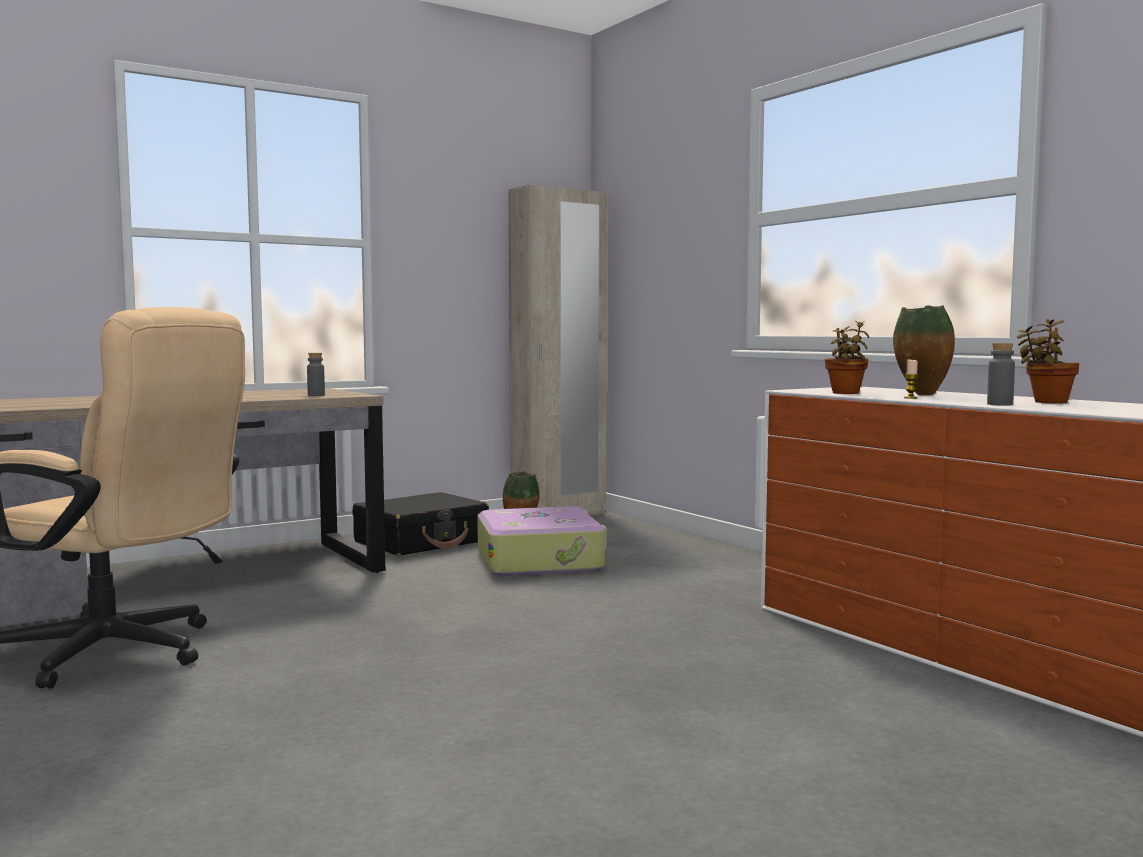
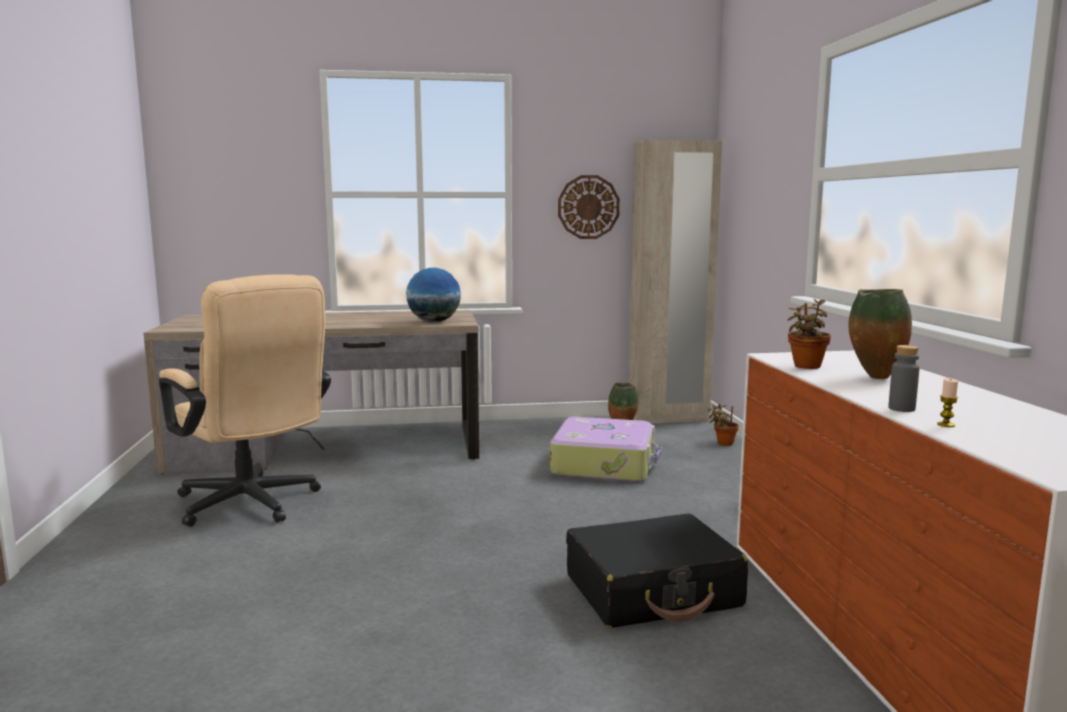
camera: 25 degrees right, 5 degrees up
grey bottle [307,353,325,396] -> globe [406,268,461,322]
black suitcase [353,492,489,556] -> black suitcase moved to [566,514,748,628]
candle [904,360,919,399] -> candle moved to [937,378,958,427]
potted plant [1017,319,1079,404] -> potted plant moved to [708,404,739,446]
none -> wall clock [558,175,620,239]

